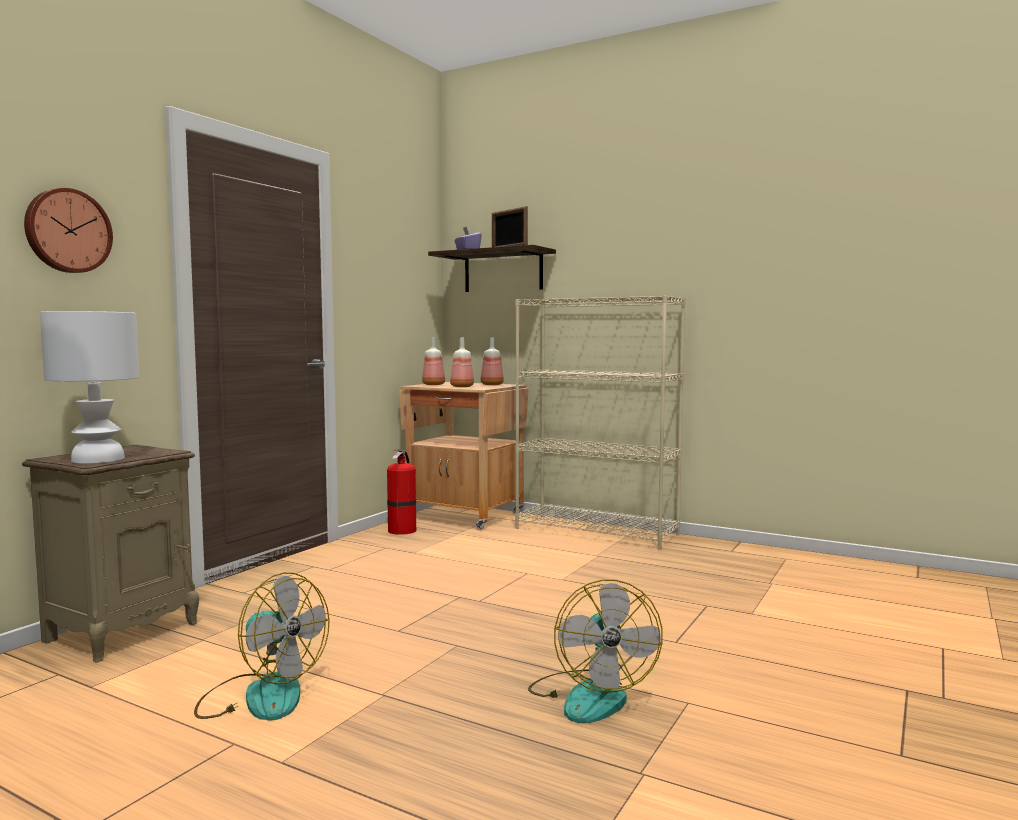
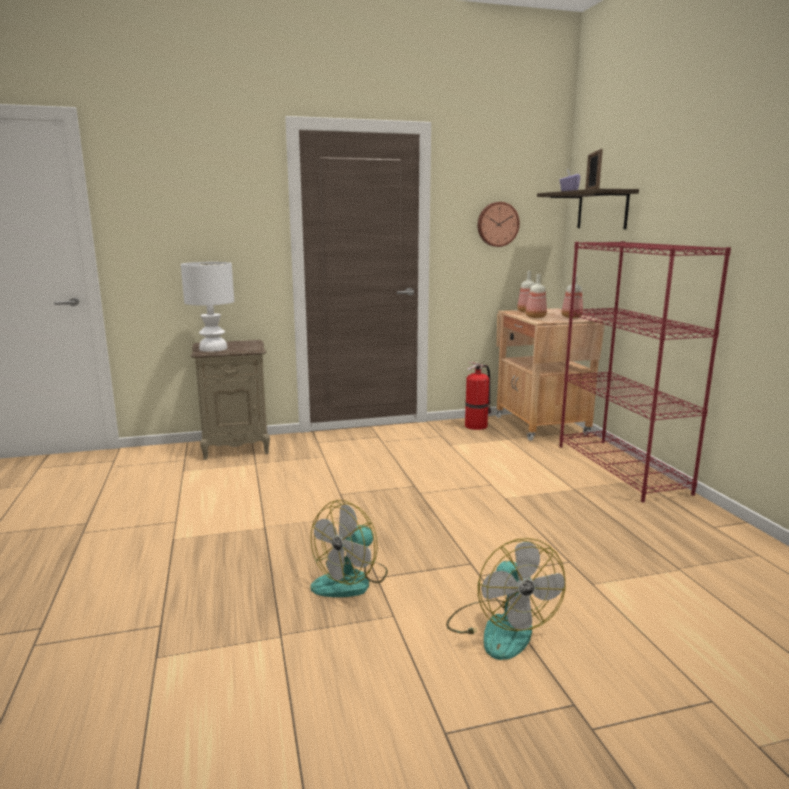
camera: 45 degrees right, 10 degrees up
wall clock [24,188,113,273] -> wall clock moved to [477,202,520,247]
fan [194,572,329,721] -> fan moved to [446,538,566,660]
beige bookcase [515,295,686,550] -> red bookcase [560,241,731,502]

